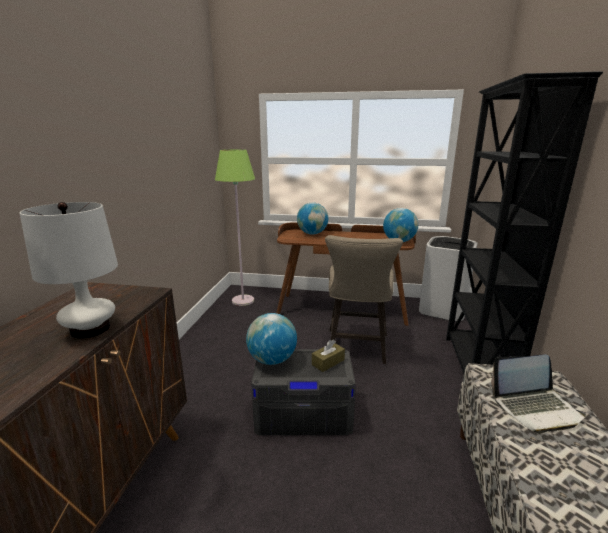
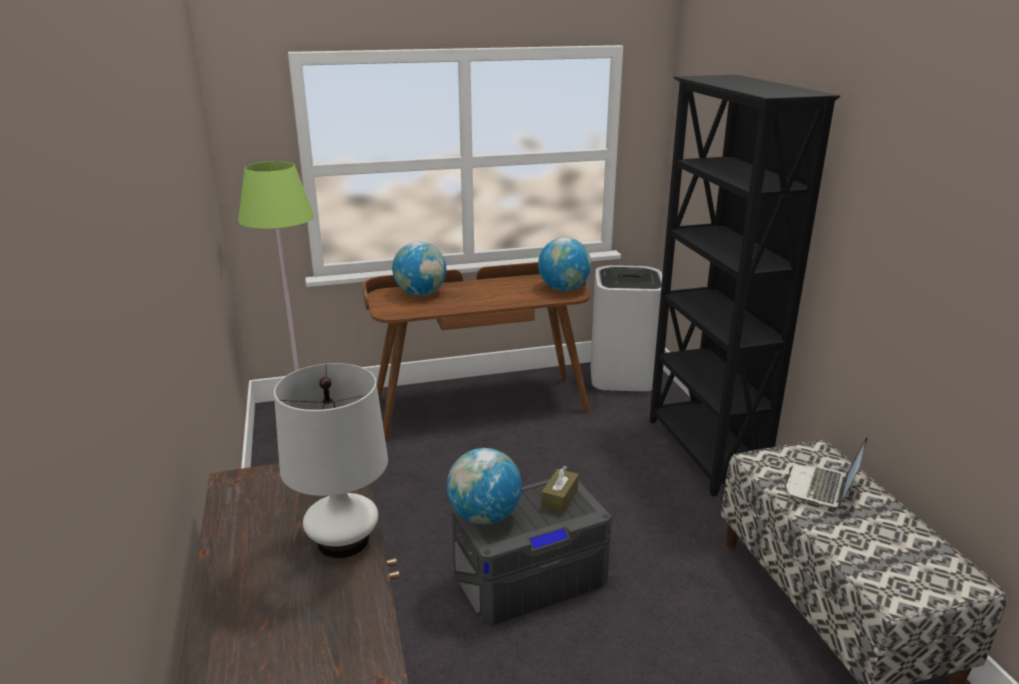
camera: 25 degrees left, 5 degrees up
beige stool [325,235,403,364] -> none
laptop [491,355,586,433] -> laptop turned 150 degrees clockwise [785,437,868,507]

